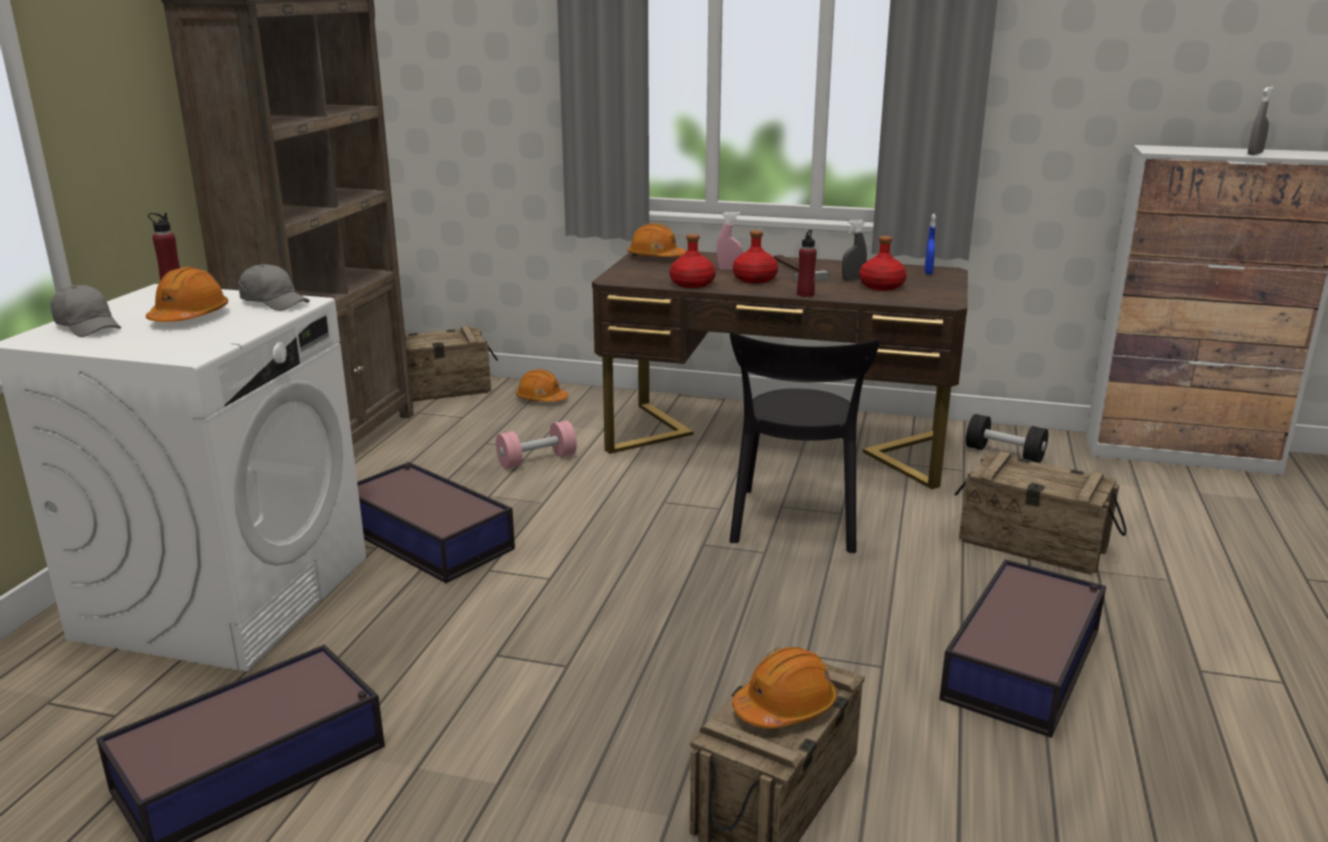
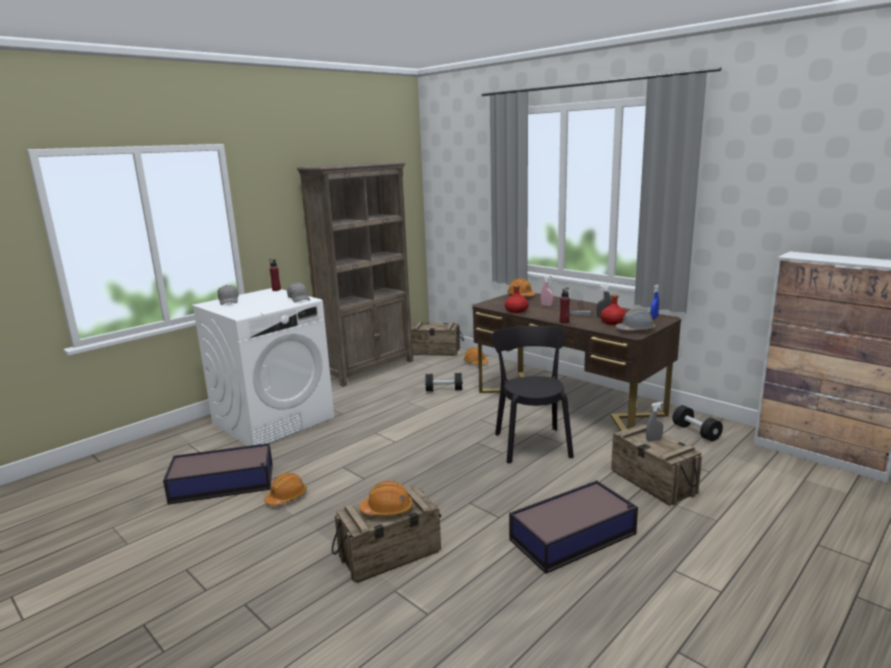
camera: 30 degrees right, 5 degrees down
orange hard hat [146,267,228,322] -> orange hard hat moved to [264,473,307,505]
storage box [357,462,515,583] -> none
pink dumbbell [496,421,577,469] -> black dumbbell [425,373,463,391]
black chair [730,332,879,553] -> black chair turned 135 degrees clockwise [492,326,574,464]
red bottle [733,230,778,284] -> none
grey spray bottle [1248,87,1274,155] -> grey spray bottle moved to [646,402,663,442]
none -> grey hard hat [616,309,655,330]

